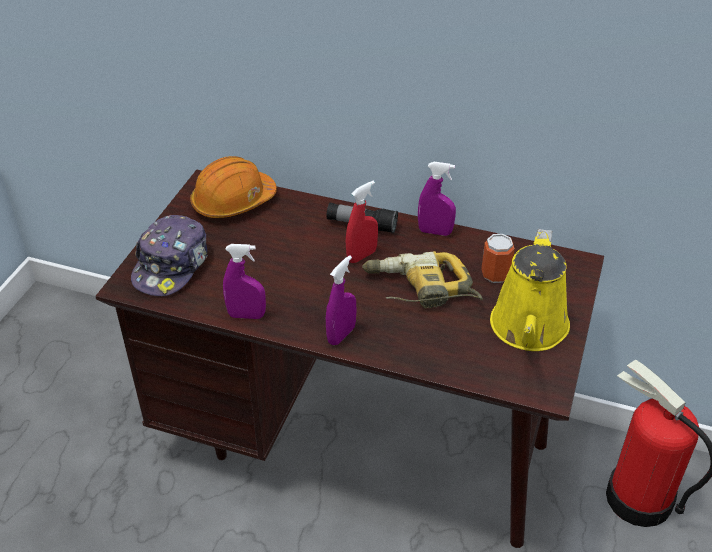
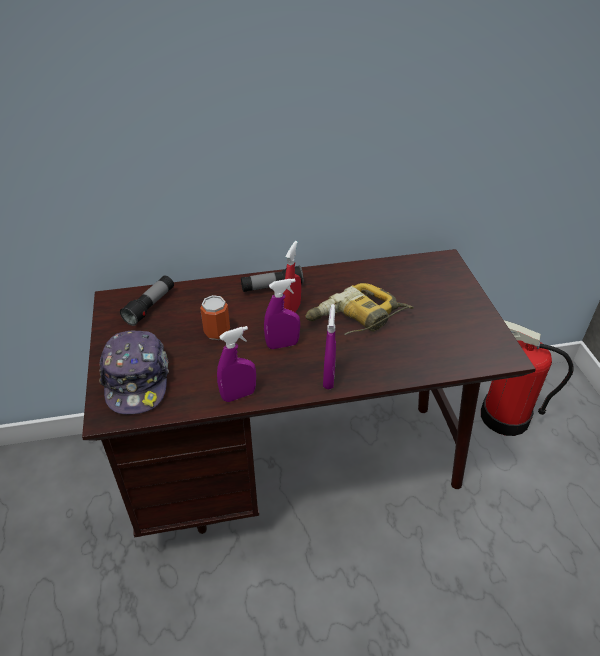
camera: 30 degrees left, 0 degrees up
orange hard hat [190,156,277,218] -> flashlight [120,275,174,326]
purple spray bottle [418,162,456,236] -> purple spray bottle moved to [264,278,300,349]
can [481,234,515,283] -> can moved to [200,295,230,340]
yellow watering can [490,229,570,351] -> none

